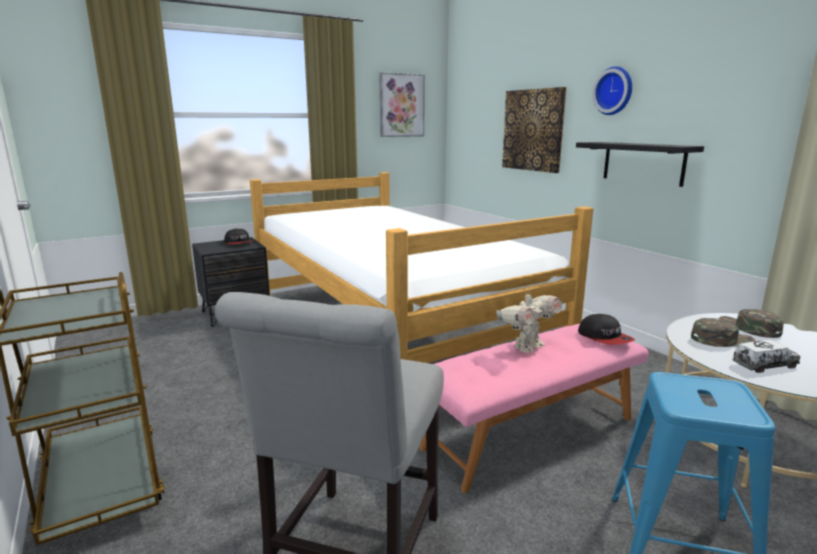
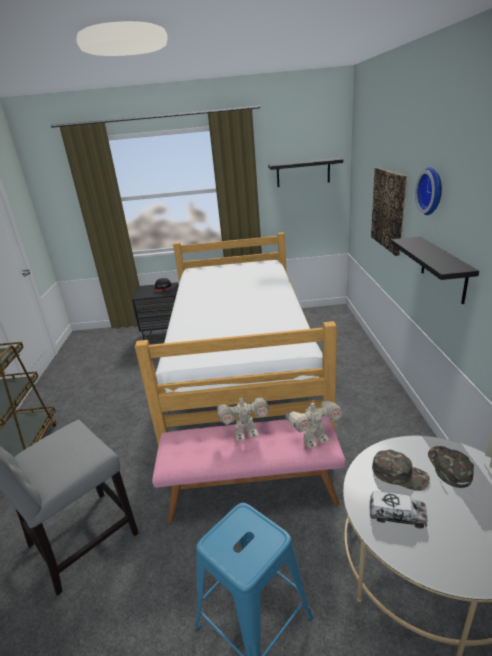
camera: 30 degrees right, 10 degrees up
picture [379,72,425,137] -> black shelf [268,158,343,187]
cap [578,314,635,345] -> toy robot [286,400,342,448]

